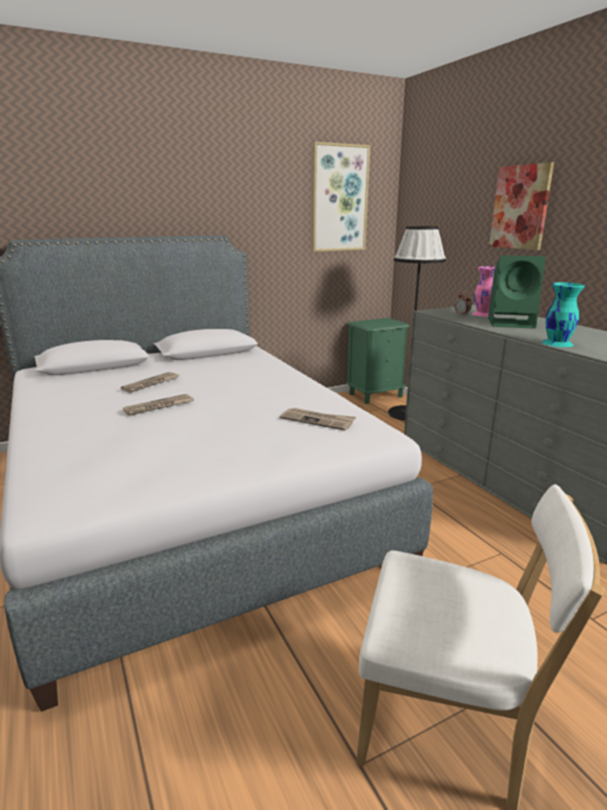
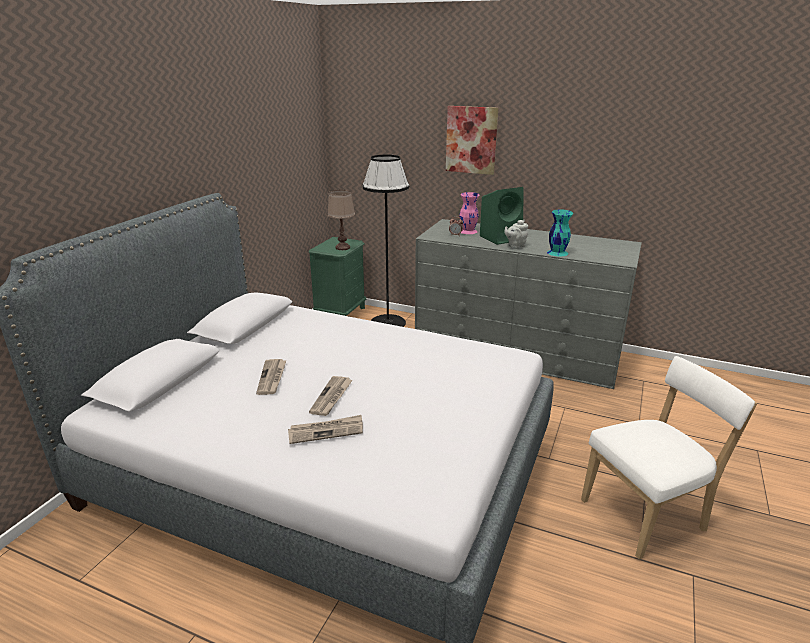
camera: 40 degrees left, 5 degrees up
newspaper [280,408,356,431] -> newspaper moved to [288,415,363,444]
picture [312,142,370,252] -> none
none -> brown table lamp [327,190,355,250]
none -> grey teapot [505,220,528,249]

